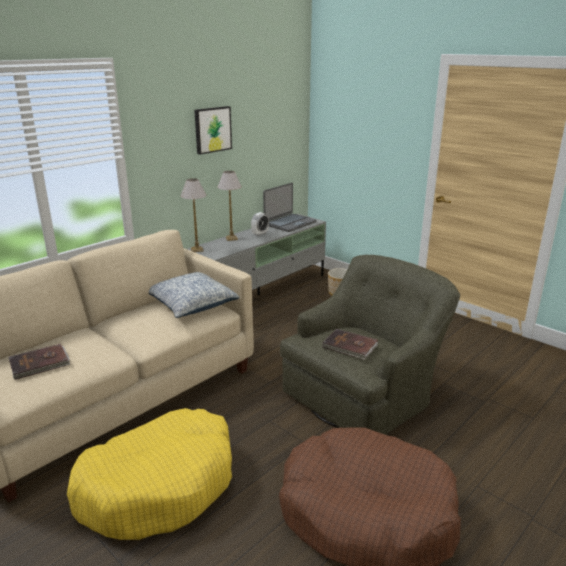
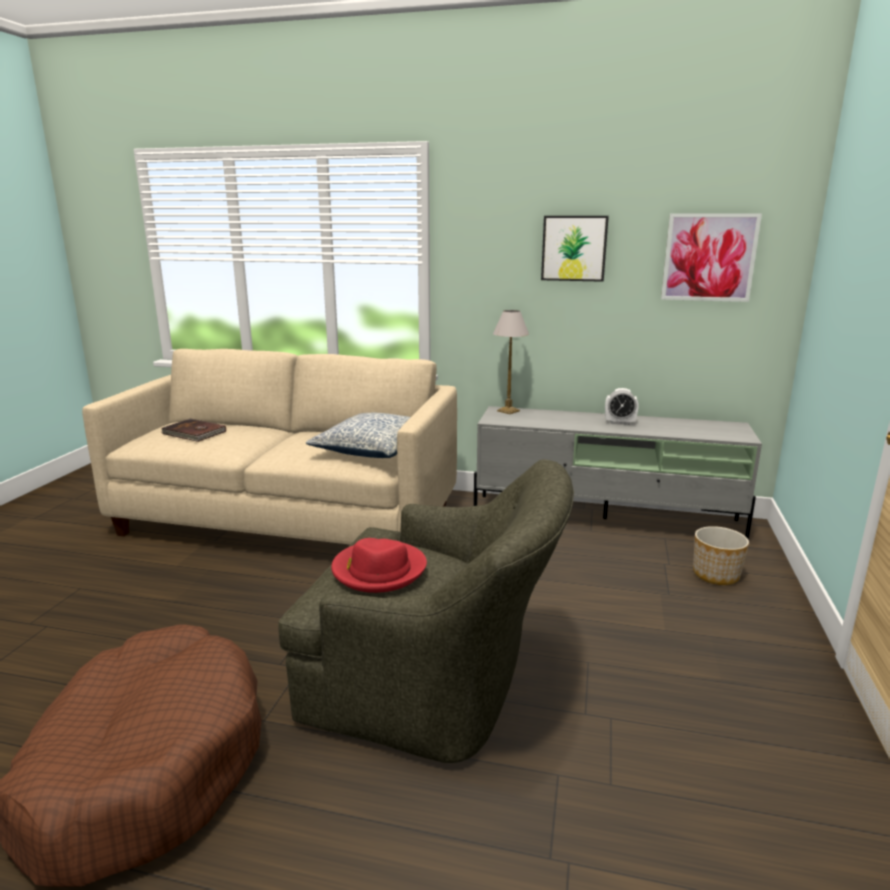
camera: 60 degrees right, 5 degrees down
yellow dog bed [67,408,232,540] -> none
table lamp [217,171,242,241] -> none
laptop [263,183,317,232] -> none
brown book [322,329,378,360] -> red hat [331,538,427,593]
none -> picture [661,213,762,302]

